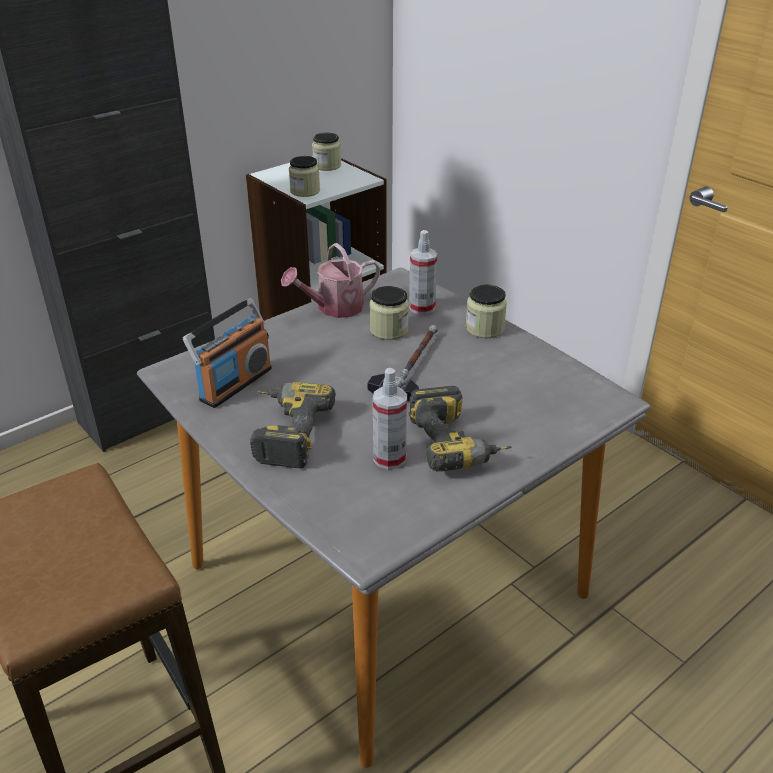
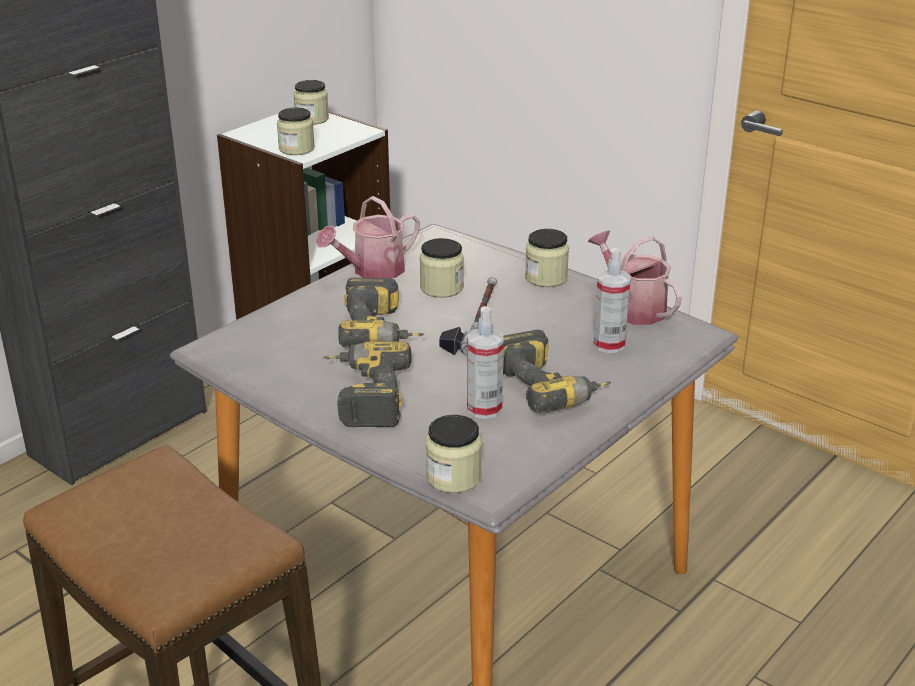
camera: 10 degrees left, 5 degrees down
radio [183,298,272,408] -> none
spray bottle [409,230,437,314] -> spray bottle moved to [593,248,631,353]
none -> power drill [338,278,425,348]
none -> jar [425,415,482,493]
none -> watering can [588,230,682,325]

